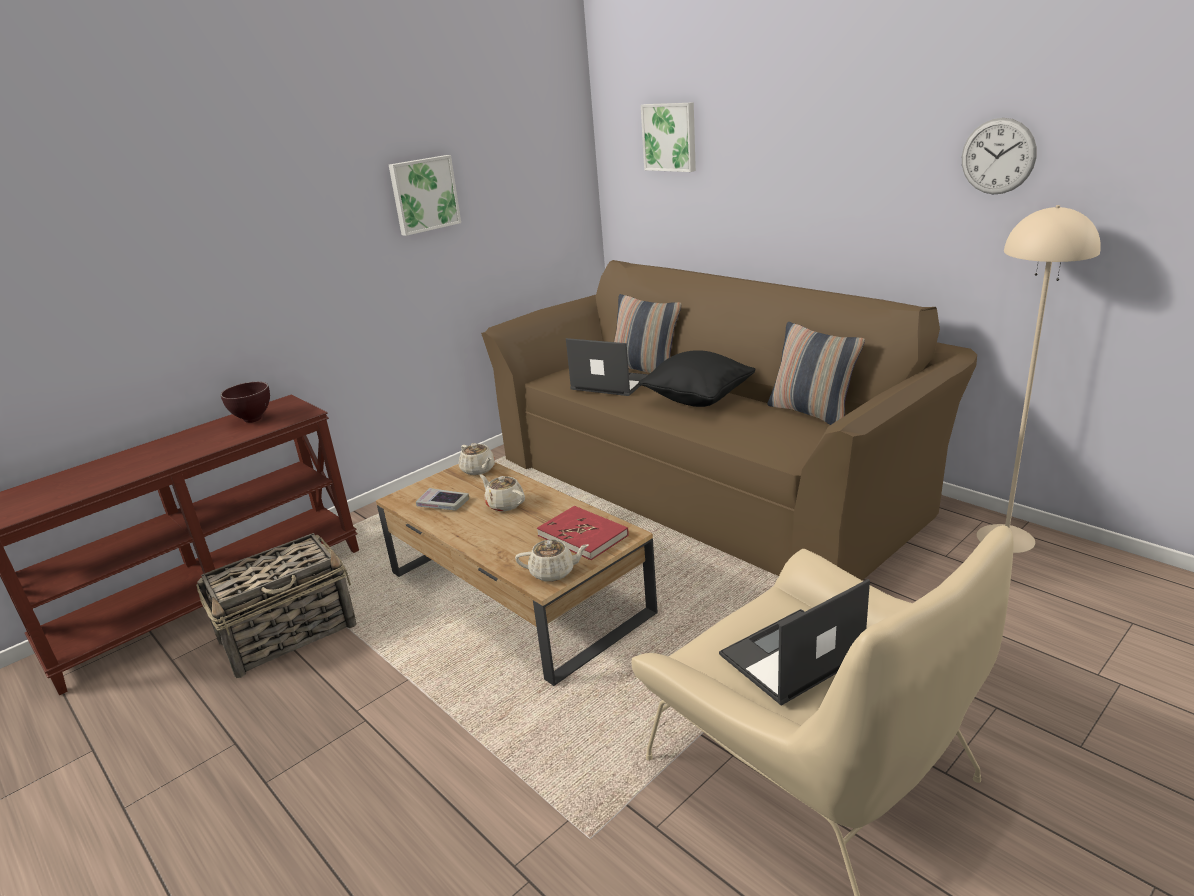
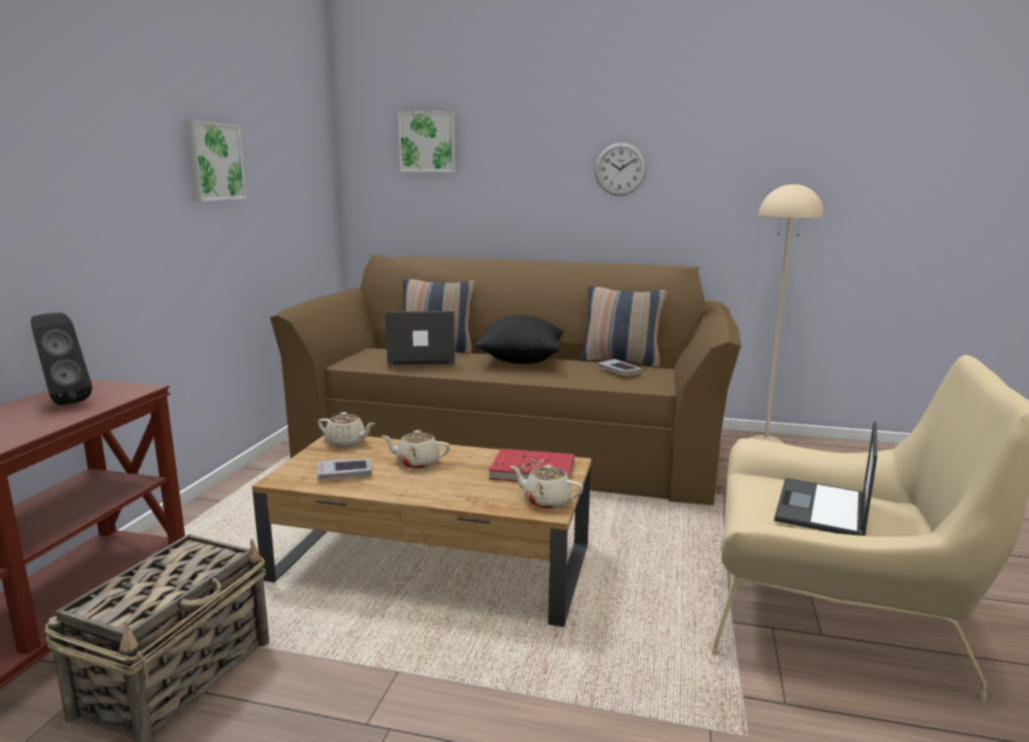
camera: 35 degrees left, 10 degrees down
brown bowl [221,382,270,423] -> black speaker [31,313,92,405]
beige teapot [515,539,589,582] -> beige teapot turned 120 degrees counterclockwise [510,465,583,509]
wall clock [962,118,1037,194] -> wall clock moved to [595,142,647,196]
none -> book [597,359,642,376]

